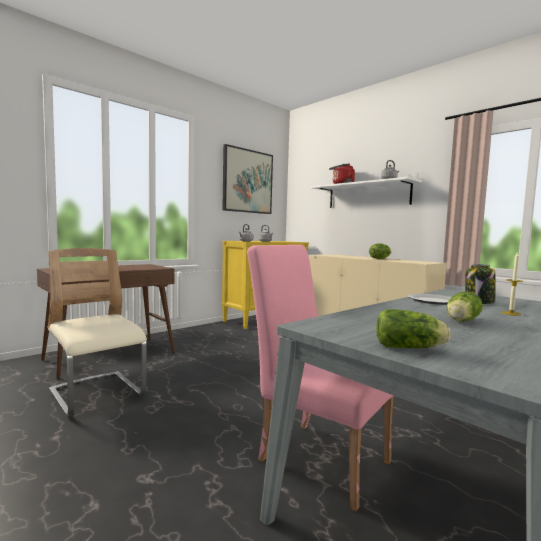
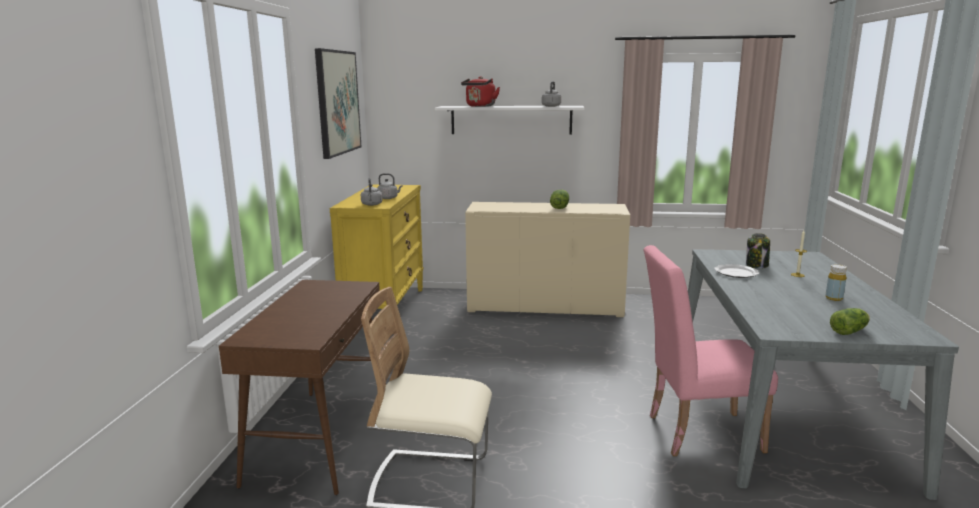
camera: 40 degrees left, 10 degrees up
lettuce [446,292,483,321] -> none
none -> yellow bottle [825,264,847,301]

